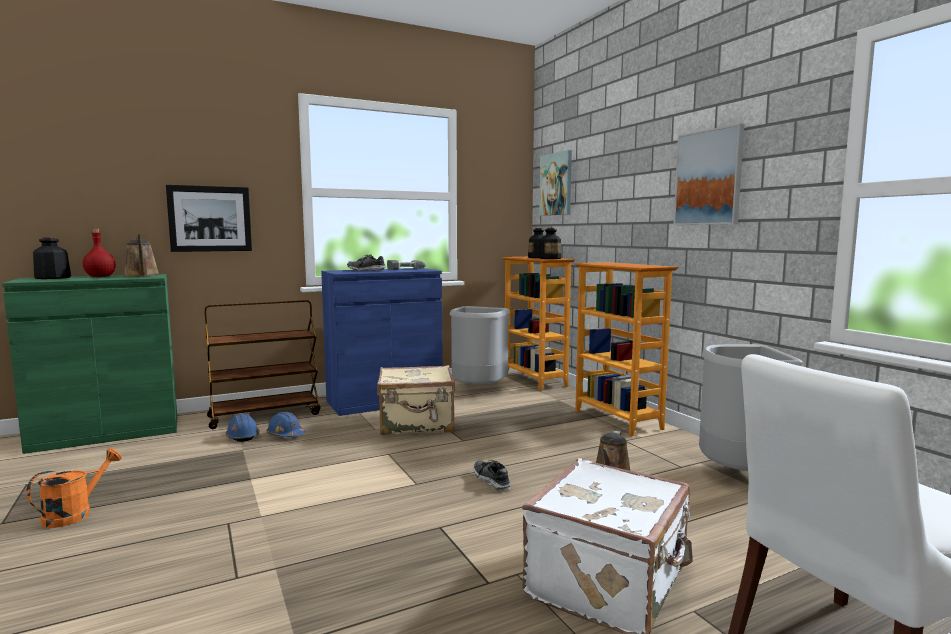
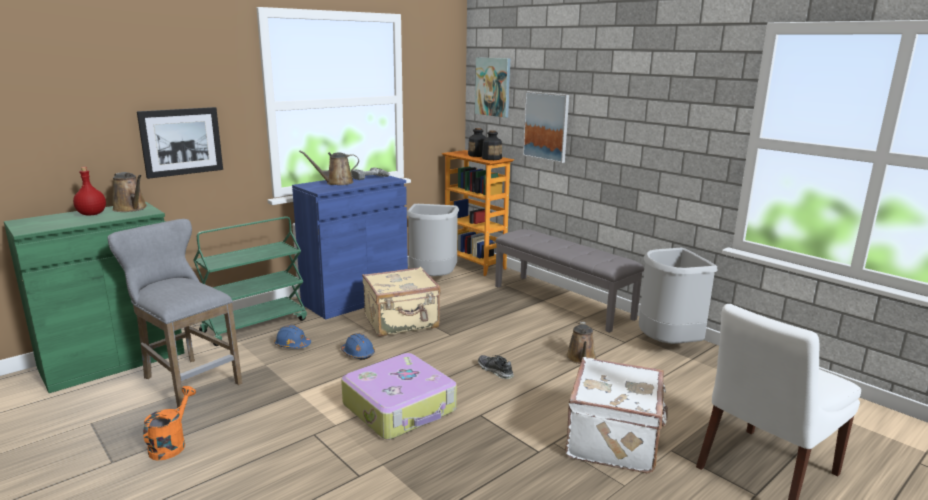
camera: 15 degrees left, 10 degrees up
bottle [33,237,71,279] -> none
brown cart [204,300,320,429] -> green cart [193,216,307,346]
blue hard hat [225,413,260,442] -> blue hard hat moved to [341,333,375,360]
shoe [347,254,386,271] -> brown watering can [299,151,359,185]
bookcase [575,262,678,437] -> grey bench [495,229,644,333]
picture [673,123,745,225] -> picture moved to [523,92,569,163]
none -> grey stool [107,219,242,409]
none -> suitcase [341,353,457,439]

